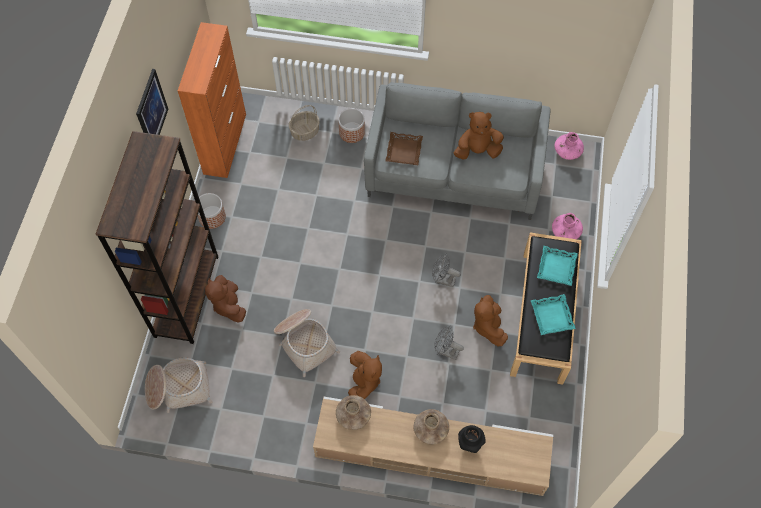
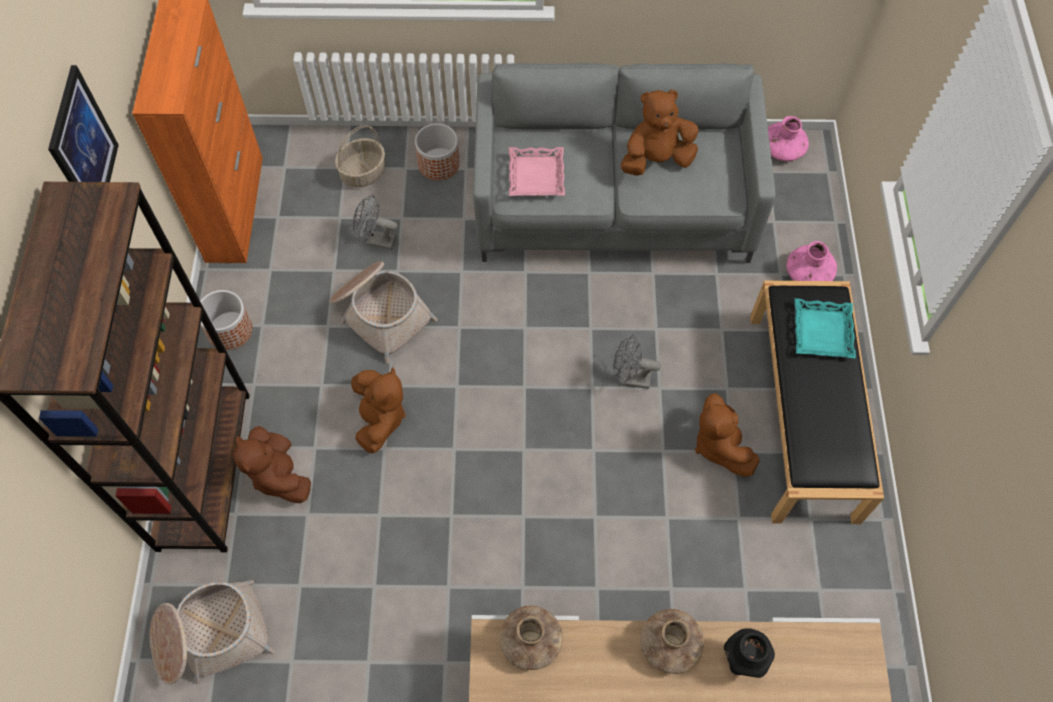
camera: 10 degrees left, 0 degrees up
basket [274,309,340,377] -> basket moved to [330,261,437,364]
brown plush toy [348,351,382,399] -> brown plush toy moved to [351,367,406,454]
brown tray [385,132,423,165] -> pink tray [509,147,565,196]
grey fan [434,325,464,360] -> grey fan moved to [353,194,398,250]
turquoise tray [531,294,576,335] -> none

